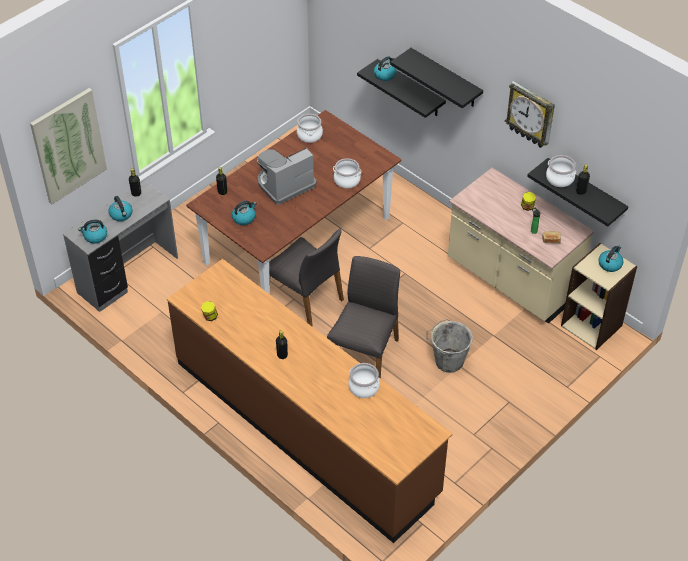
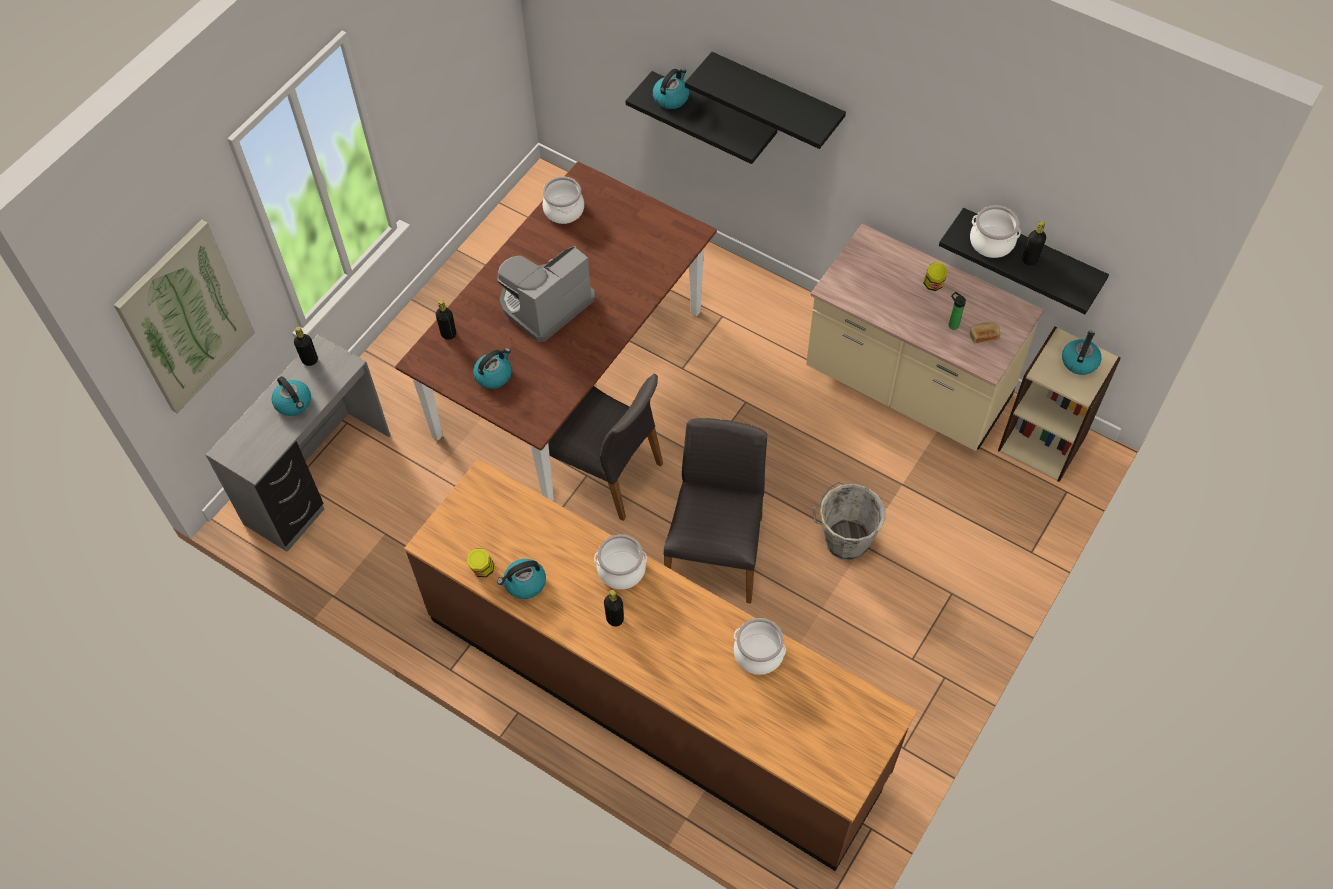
camera: 10 degrees left, 10 degrees up
kettle [78,220,107,244] -> kettle moved to [497,559,546,599]
cooking pot [333,158,361,188] -> cooking pot moved to [594,534,647,589]
wall clock [505,81,555,148] -> none

